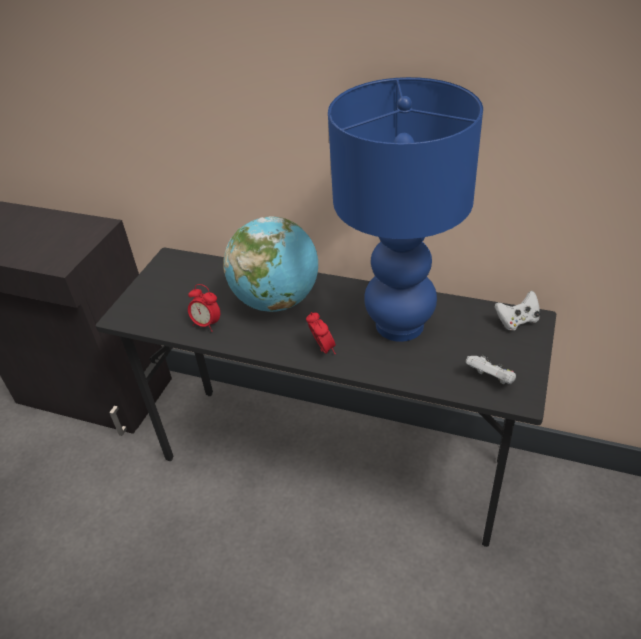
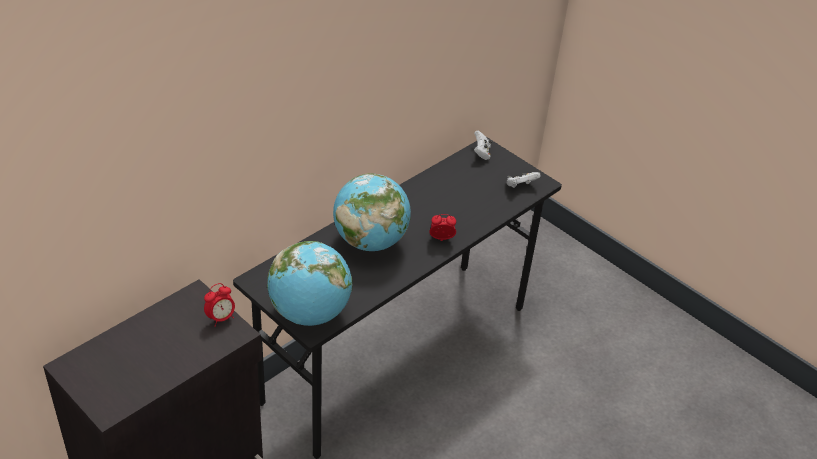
camera: 70 degrees left, 0 degrees up
alarm clock [188,284,220,332] -> alarm clock moved to [204,283,235,327]
blue table lamp [328,77,483,342] -> none
none -> globe [267,241,352,326]

